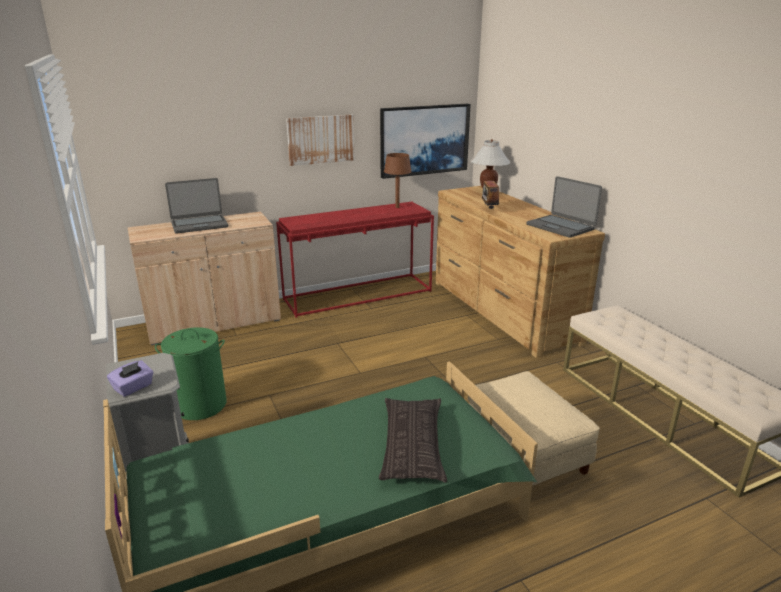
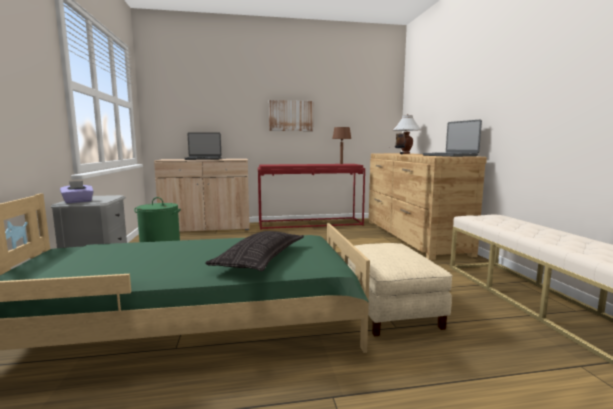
camera: 15 degrees right, 15 degrees down
picture [380,104,471,179] -> none

